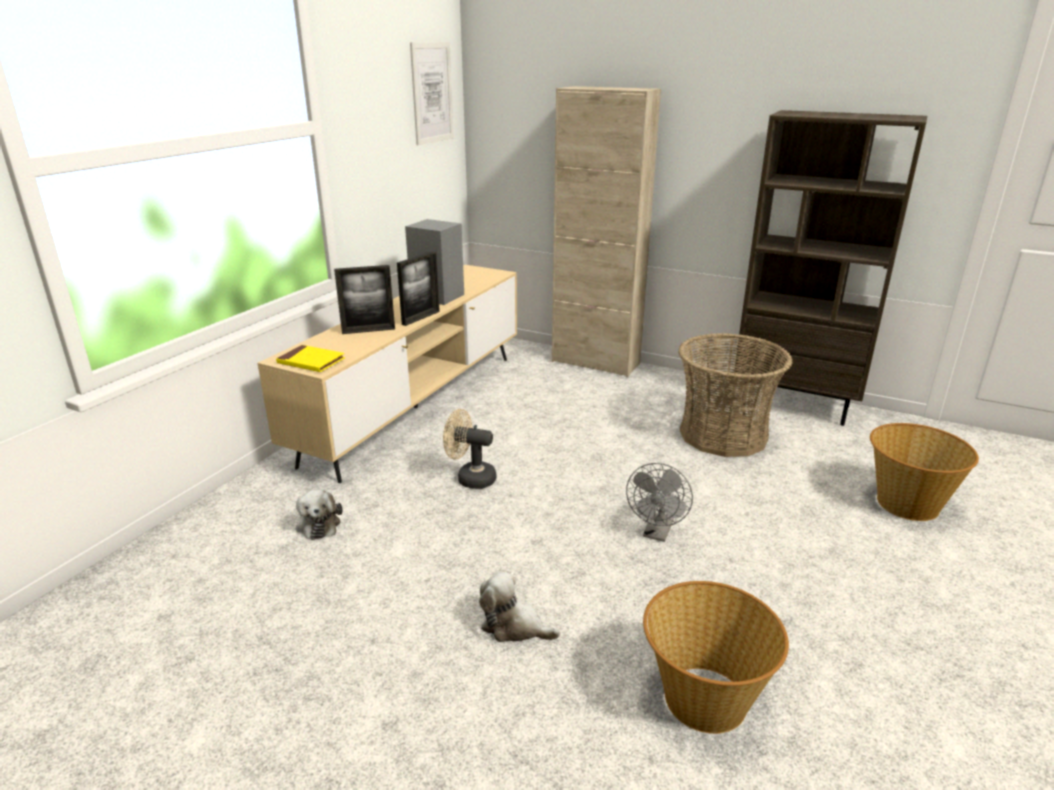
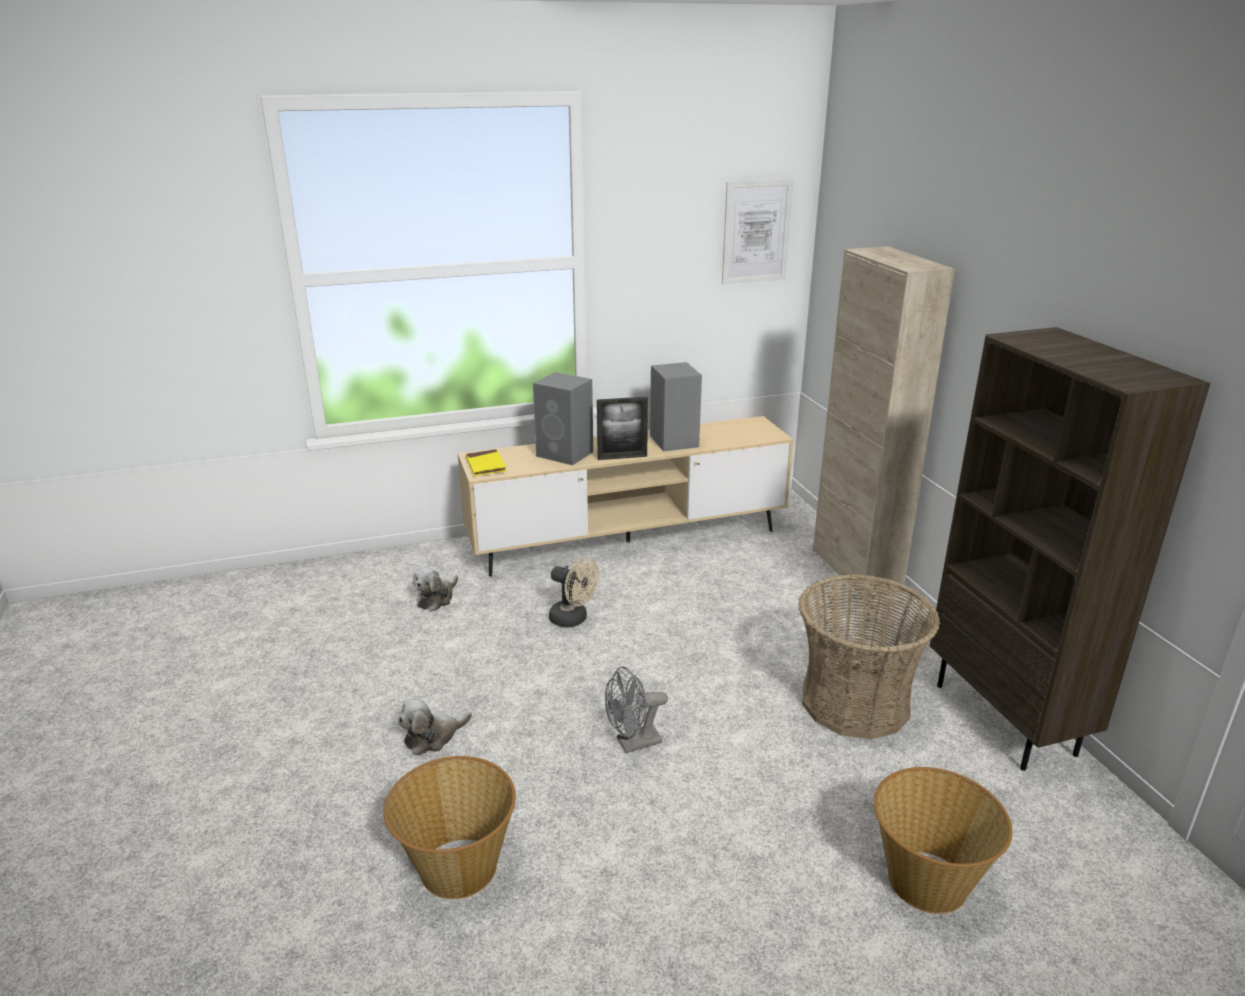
camera: 45 degrees right, 0 degrees up
picture frame [334,265,395,334] -> grey speaker [533,372,593,465]
beige fan [443,409,497,489] -> beige fan turned 150 degrees clockwise [549,557,599,628]
plush toy [479,571,560,642] -> plush toy turned 105 degrees counterclockwise [398,698,472,756]

